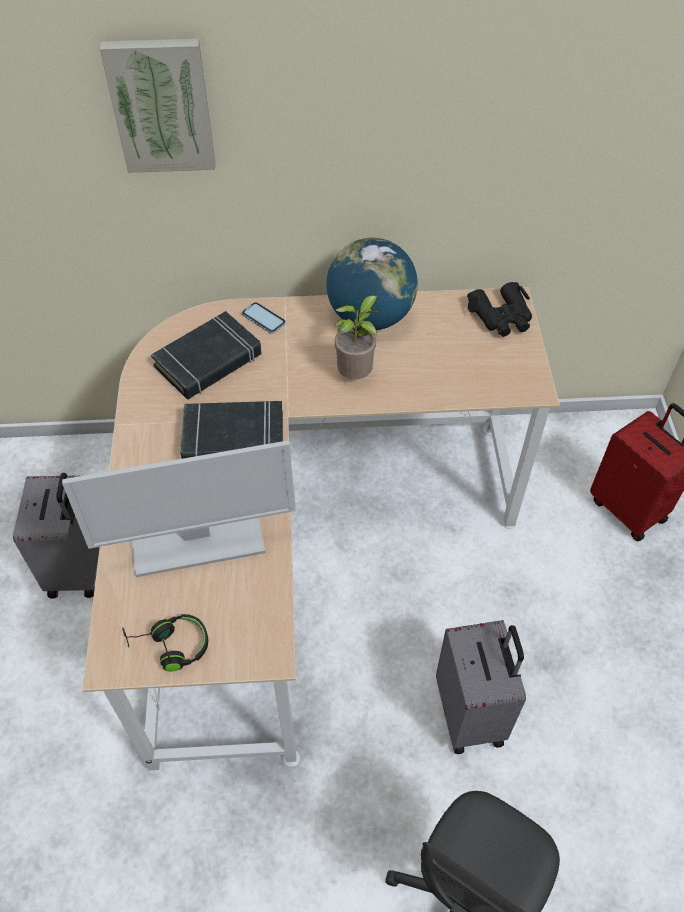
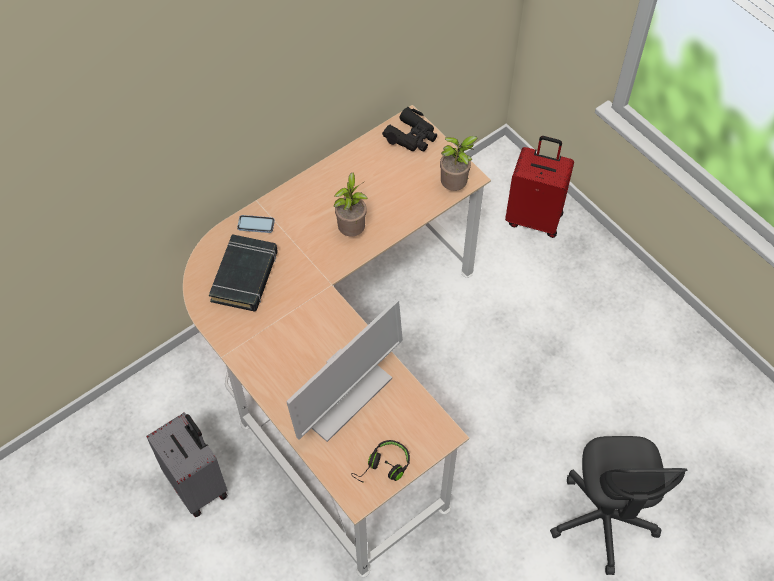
camera: 35 degrees left, 5 degrees up
picture [100,38,215,173] -> none
black book [180,401,283,459] -> none
globe [326,238,418,330] -> none
grey suitcase [436,620,526,754] -> none
none -> potted plant [440,136,478,191]

